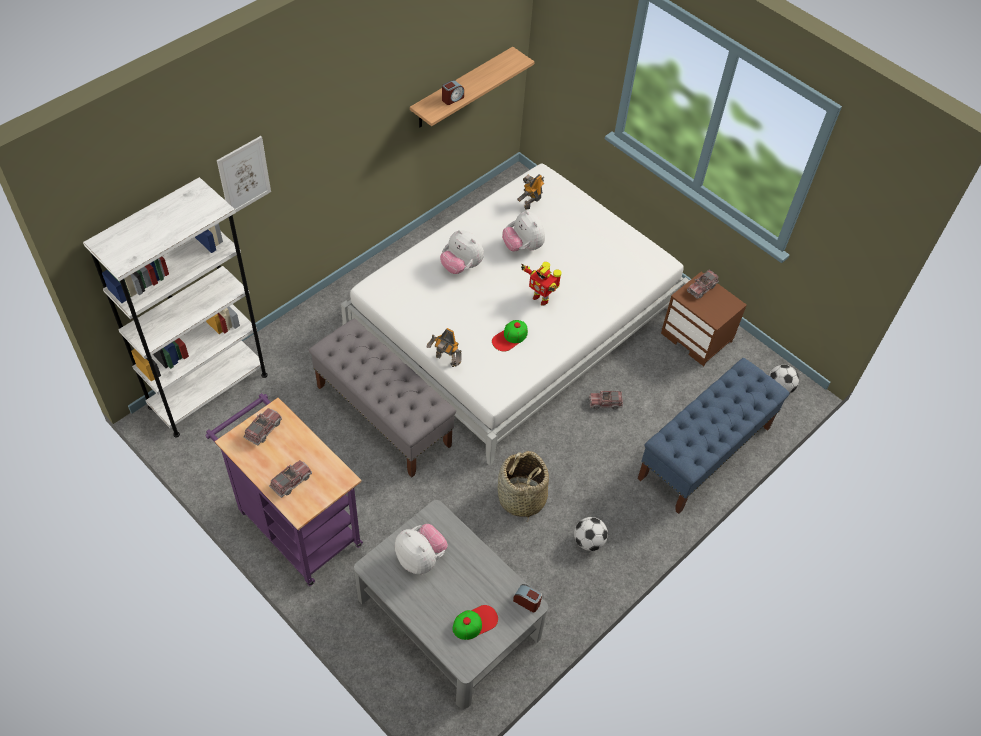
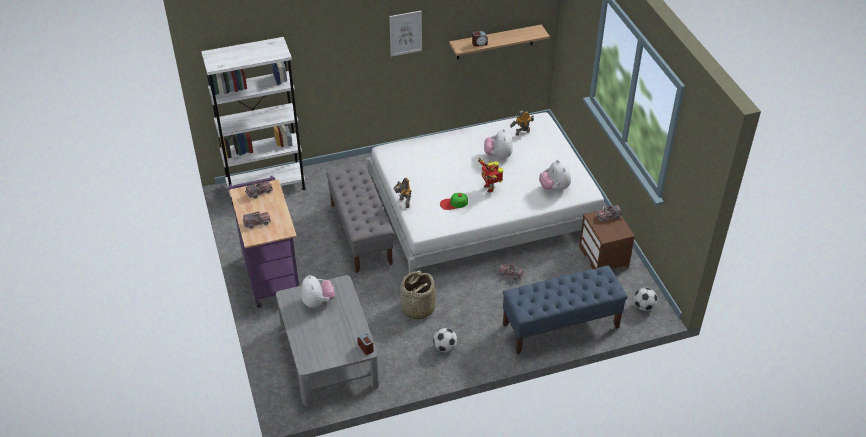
camera: 30 degrees right, 10 degrees down
picture [217,136,271,212] -> picture moved to [389,11,422,57]
plush toy [440,230,484,274] -> plush toy moved to [539,160,571,190]
cap [453,605,498,640] -> none

